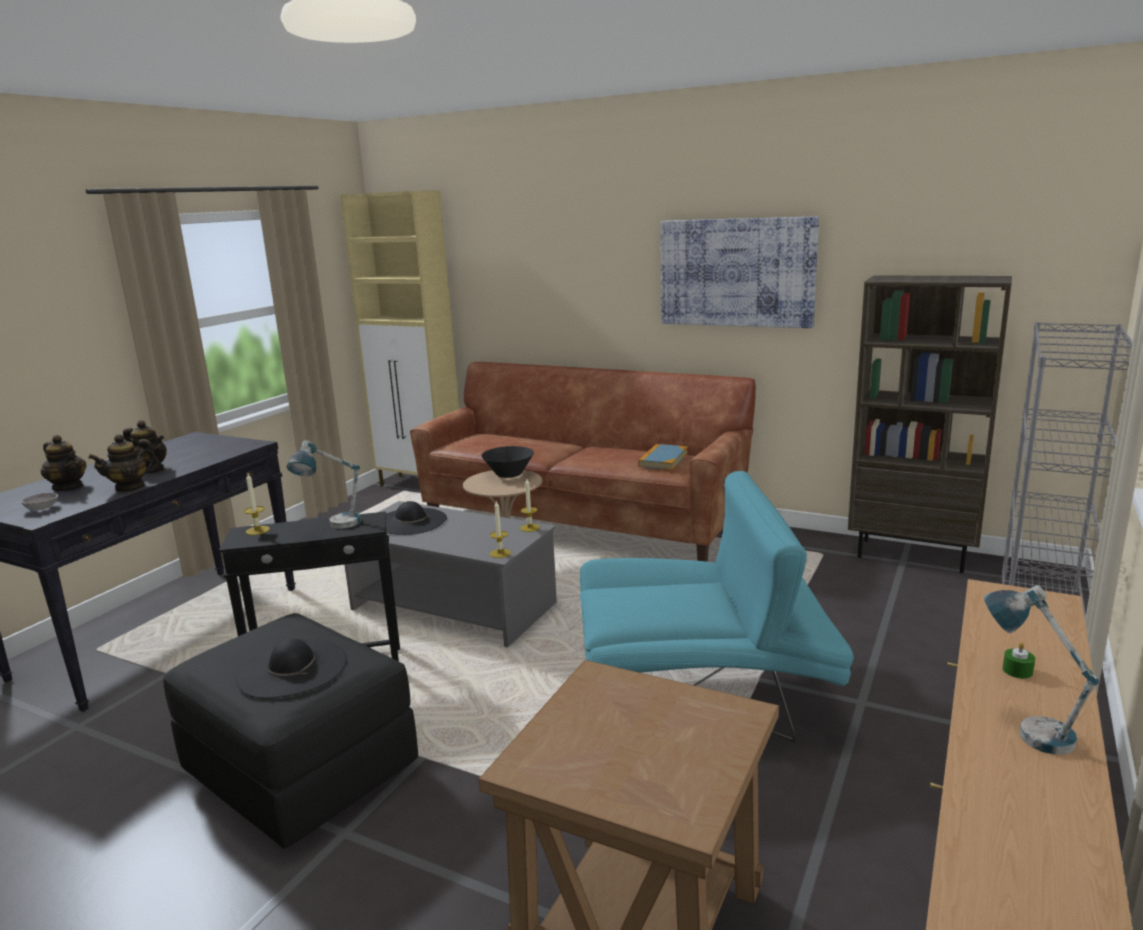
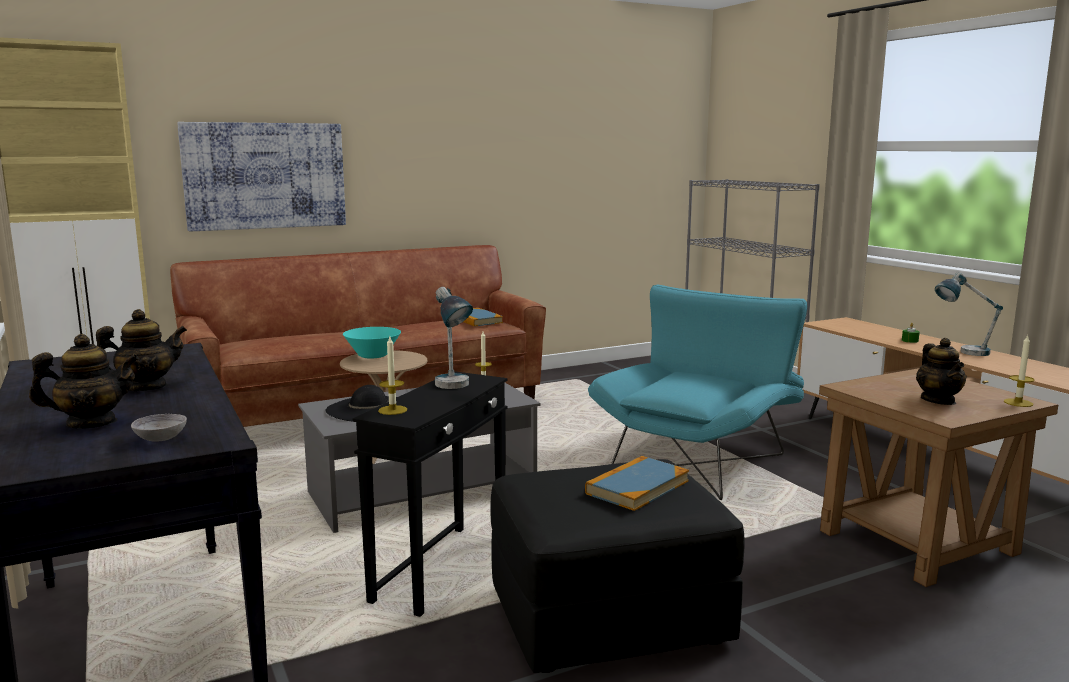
camera: 55 degrees left, 5 degrees down
teapot [88,434,159,492] -> teapot moved to [916,338,966,405]
black hat [236,638,347,699] -> book [585,456,689,511]
black bowl [481,446,534,478] -> turquoise bowl [343,327,401,359]
candle [490,501,511,558] -> candle moved to [1004,335,1035,407]
picture [661,216,819,328] -> picture moved to [177,122,346,231]
brown bookcase [848,276,1012,573] -> none

